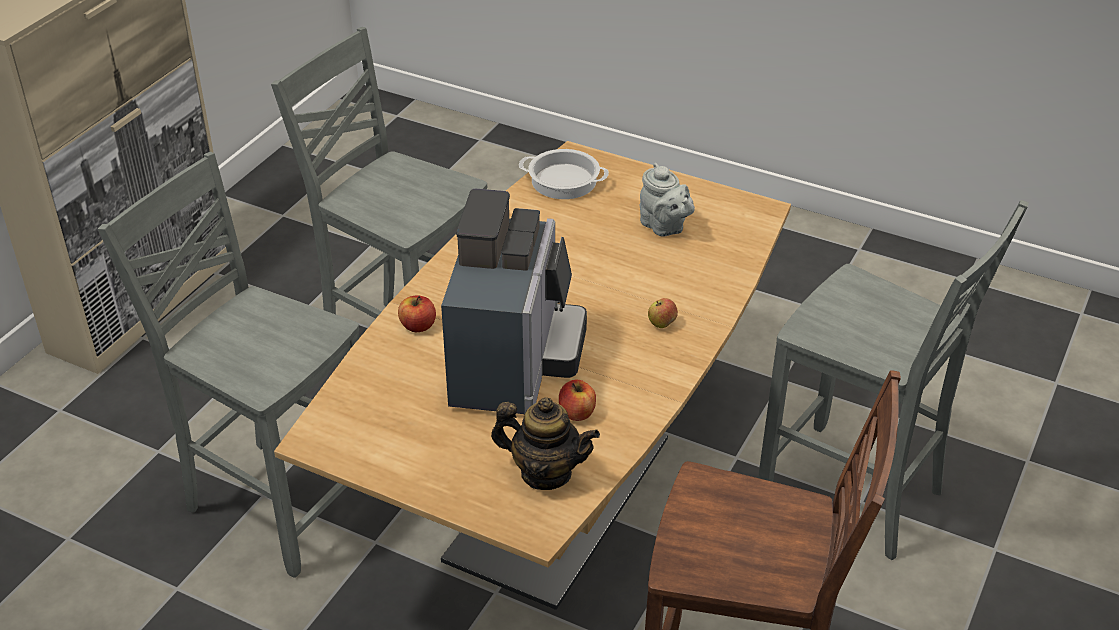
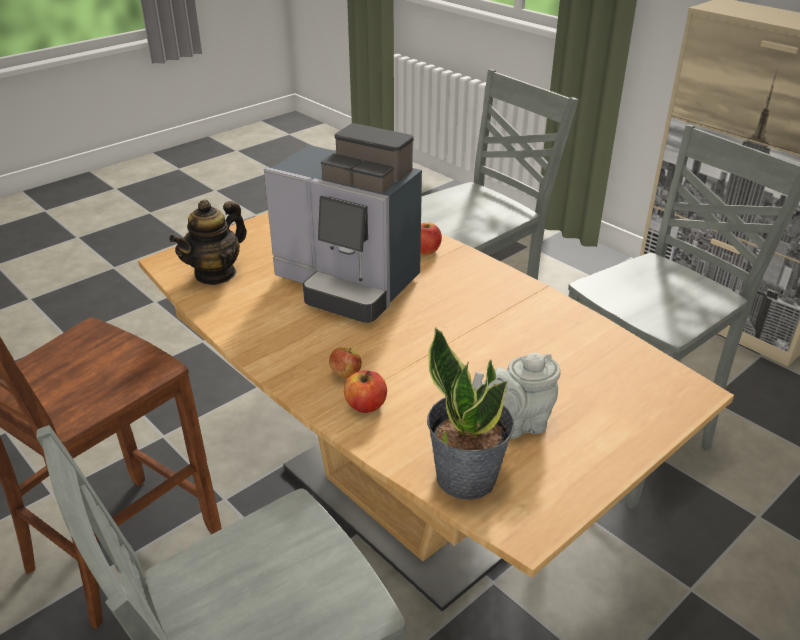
camera: 110 degrees right, 5 degrees down
cooking pot [519,149,609,199] -> none
apple [559,380,596,421] -> apple moved to [344,370,387,413]
none -> potted plant [427,328,514,500]

